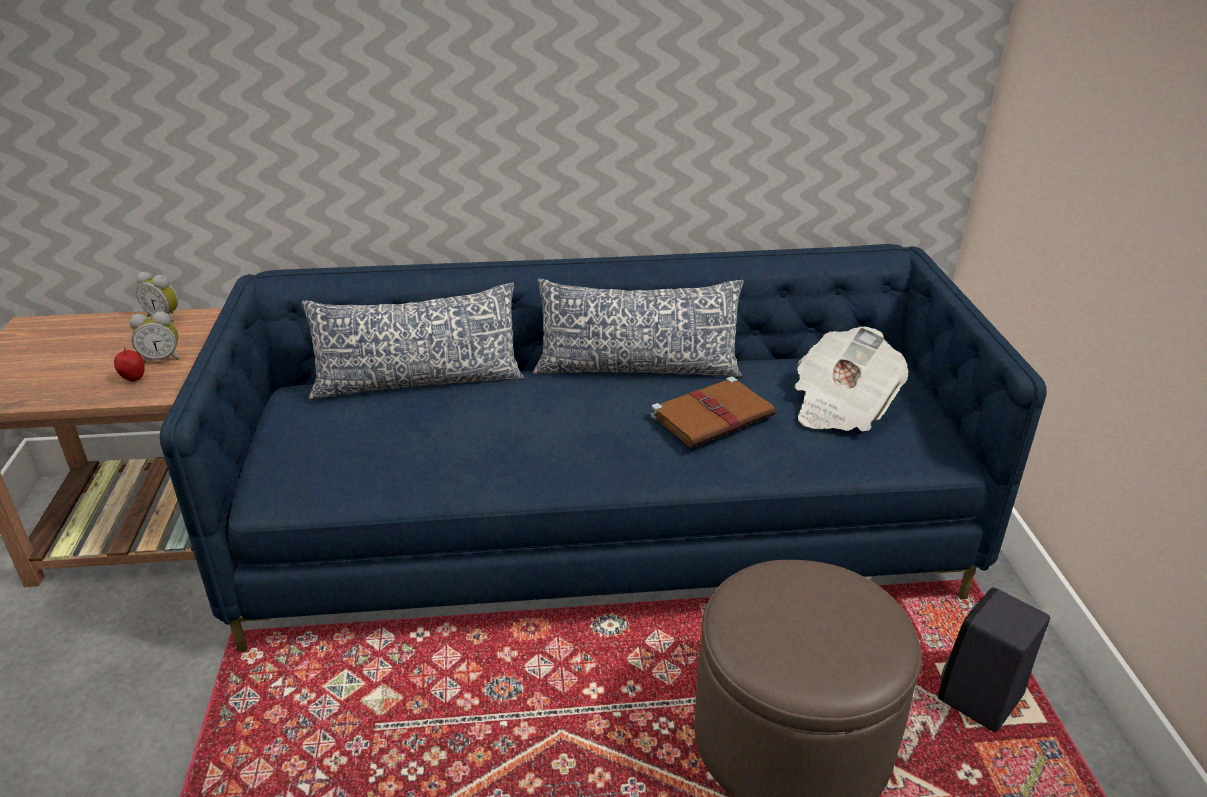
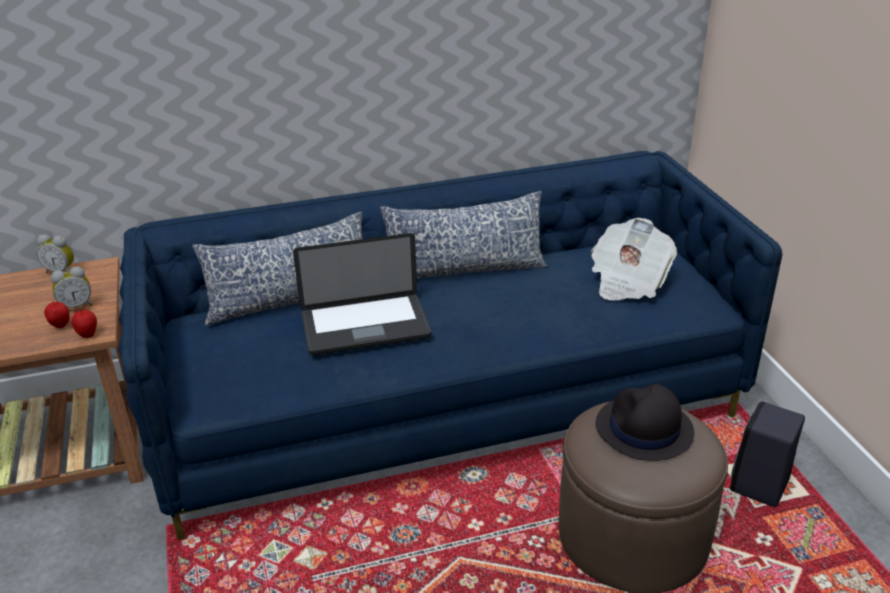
camera: 10 degrees left, 0 degrees up
brown book [651,376,776,448] -> none
none -> apple [71,309,97,338]
none -> laptop [293,233,431,355]
none -> black hat [596,384,694,461]

